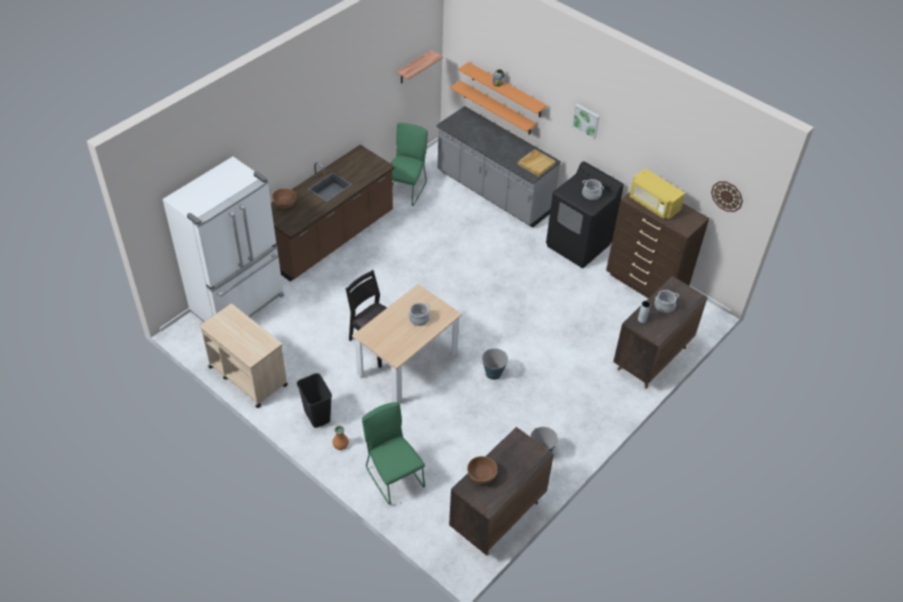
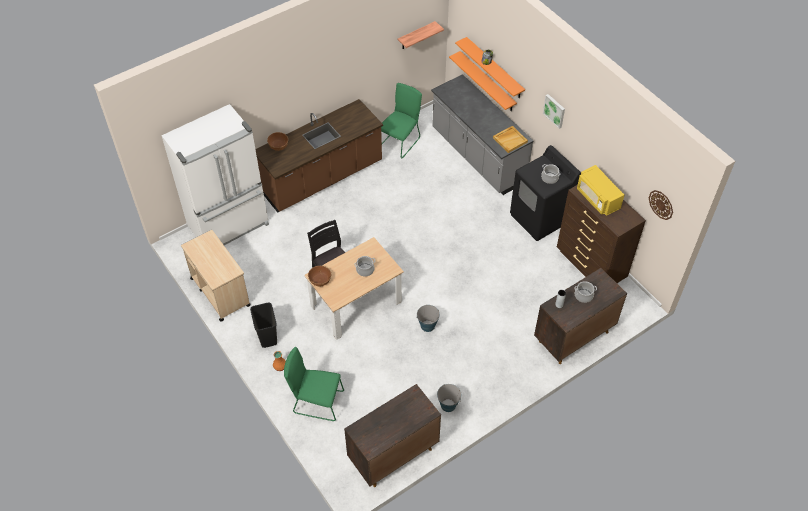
camera: 15 degrees right, 5 degrees up
green chair [362,402,425,505] -> green chair turned 60 degrees counterclockwise [284,347,344,421]
brown bowl [467,456,497,484] -> brown bowl moved to [308,266,331,287]

